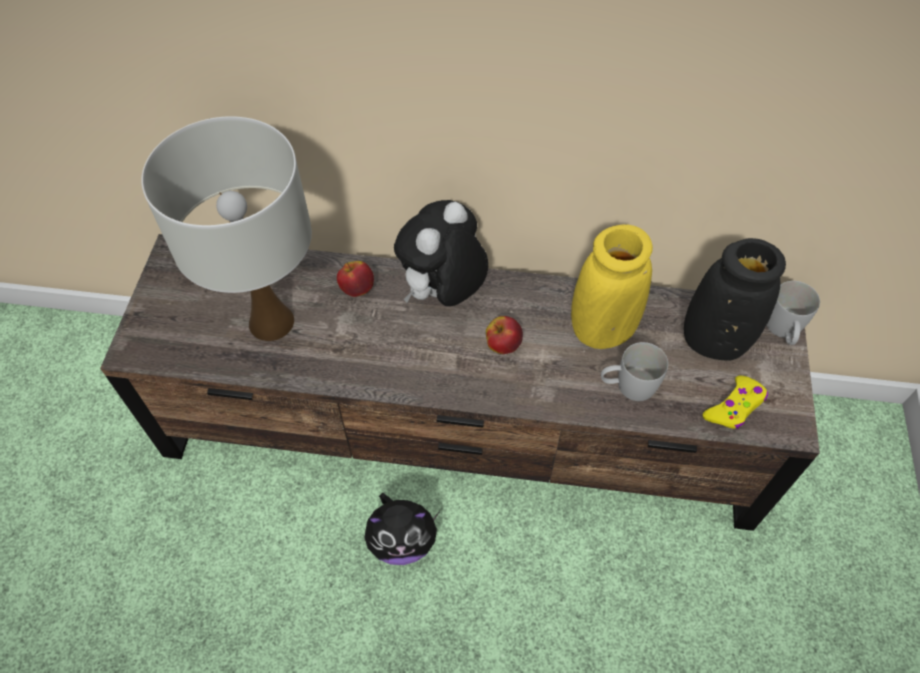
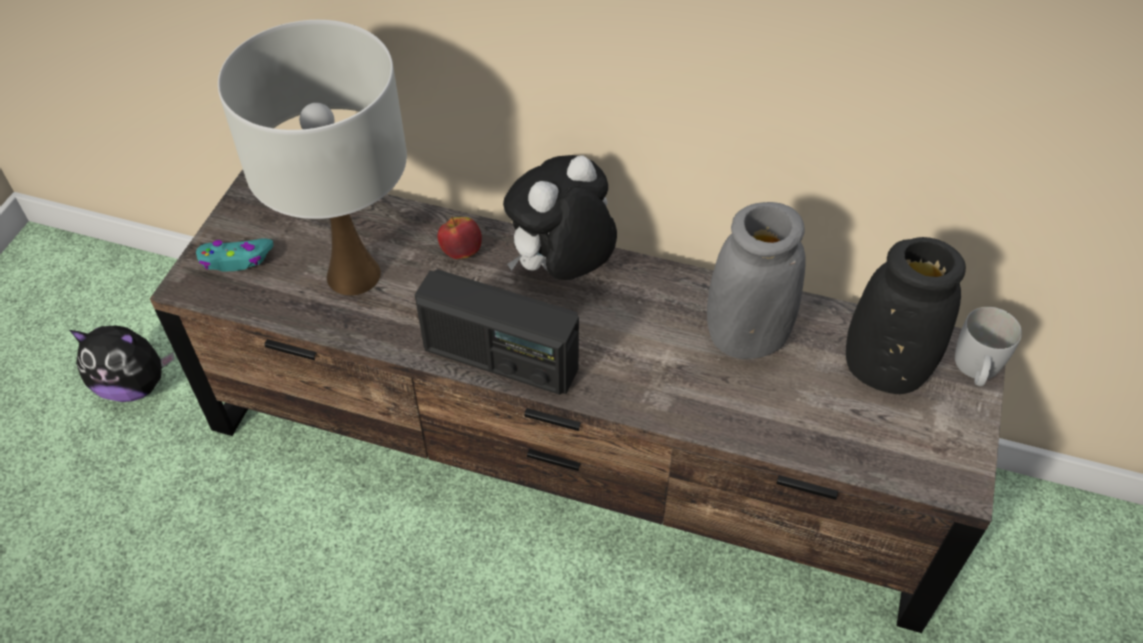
camera: 10 degrees right, 5 degrees down
plush toy [364,493,441,565] -> plush toy moved to [69,326,175,402]
apple [486,316,523,354] -> none
yellow vase [571,225,653,349] -> grey vase [707,202,806,359]
white mug [601,342,668,401] -> none
yellow game controller [702,376,768,429] -> none
none -> turquoise game controller [196,238,273,271]
none -> radio [415,269,579,395]

